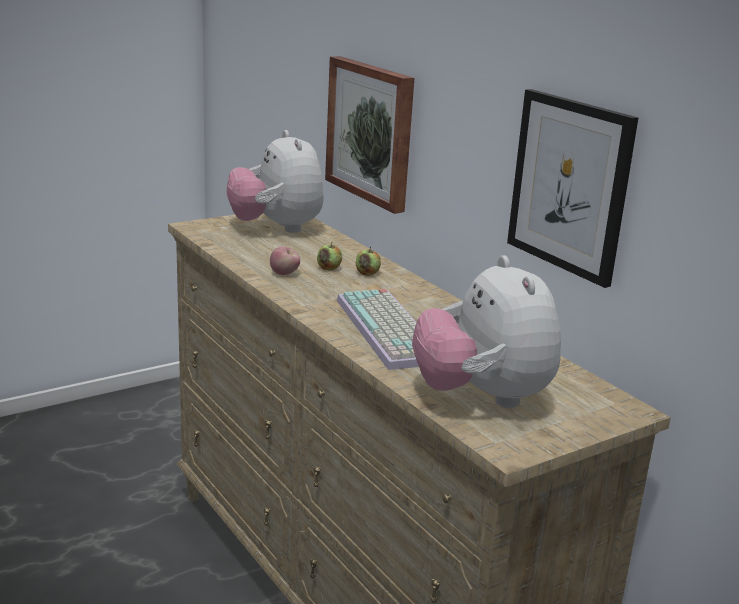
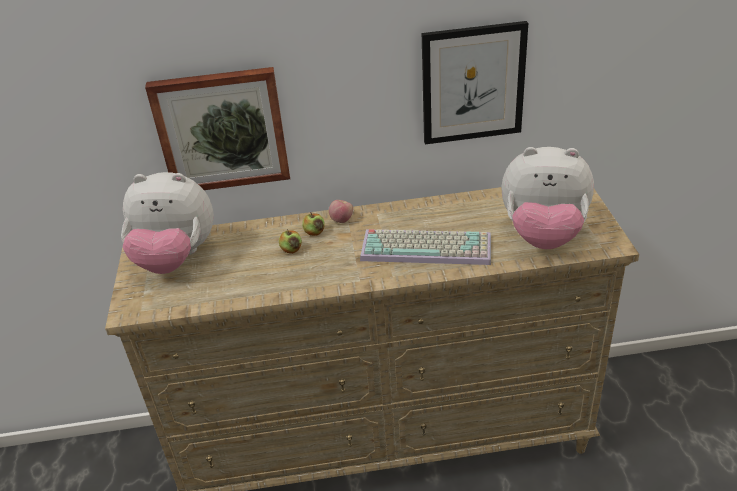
camera: 60 degrees left, 15 degrees up
apple [270,246,300,275] -> apple moved to [329,200,353,223]

